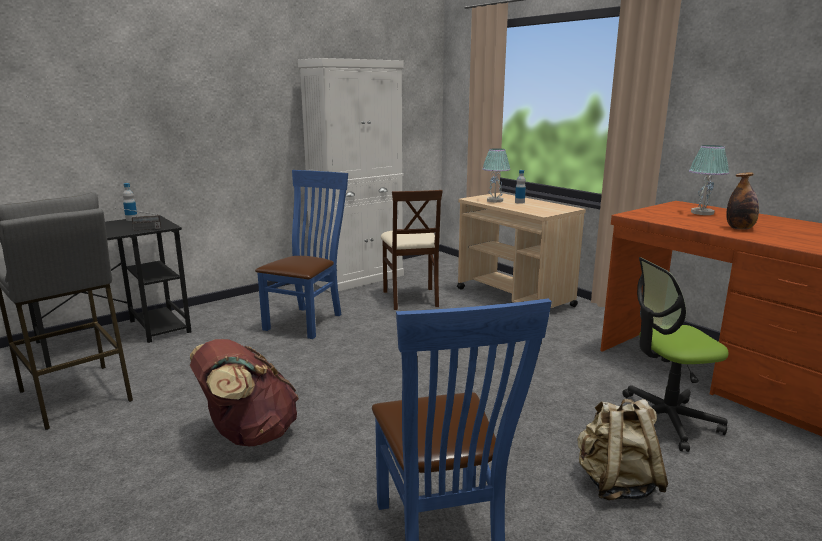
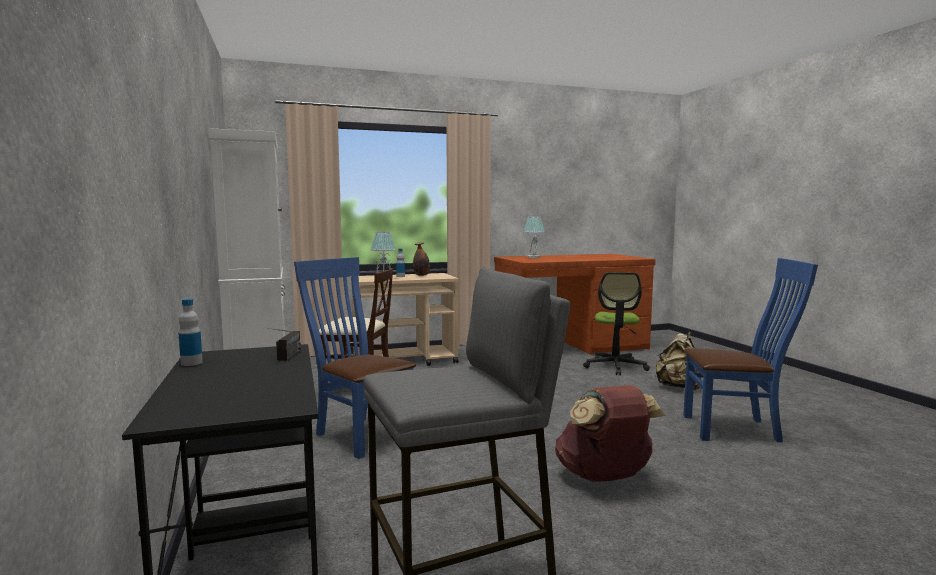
camera: 70 degrees left, 10 degrees down
bottle [726,172,759,230] -> bottle moved to [413,242,430,276]

